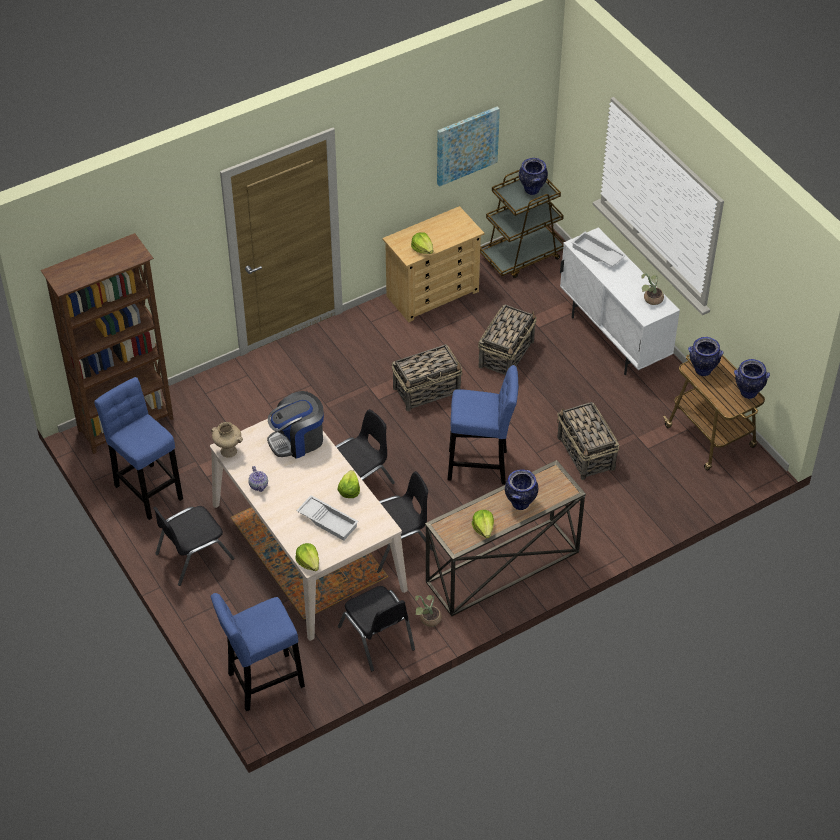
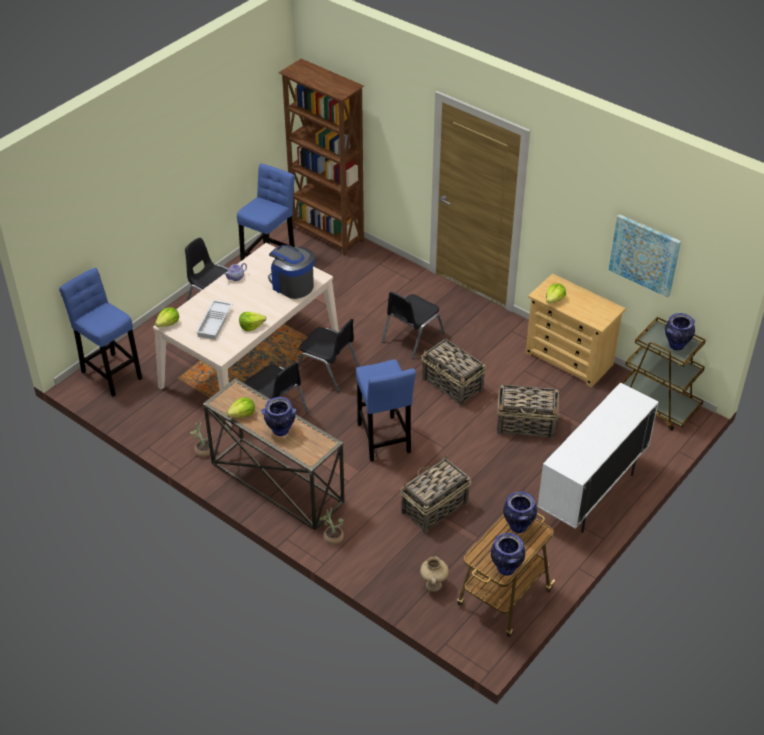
camera: 70 degrees right, 5 degrees down
beige vase [211,422,243,458] -> beige vase moved to [420,556,449,592]
black chair [338,586,415,671] -> black chair moved to [382,291,445,359]
white tray [571,232,626,267] -> none
potted plant [641,274,664,305] -> potted plant moved to [320,507,344,545]

